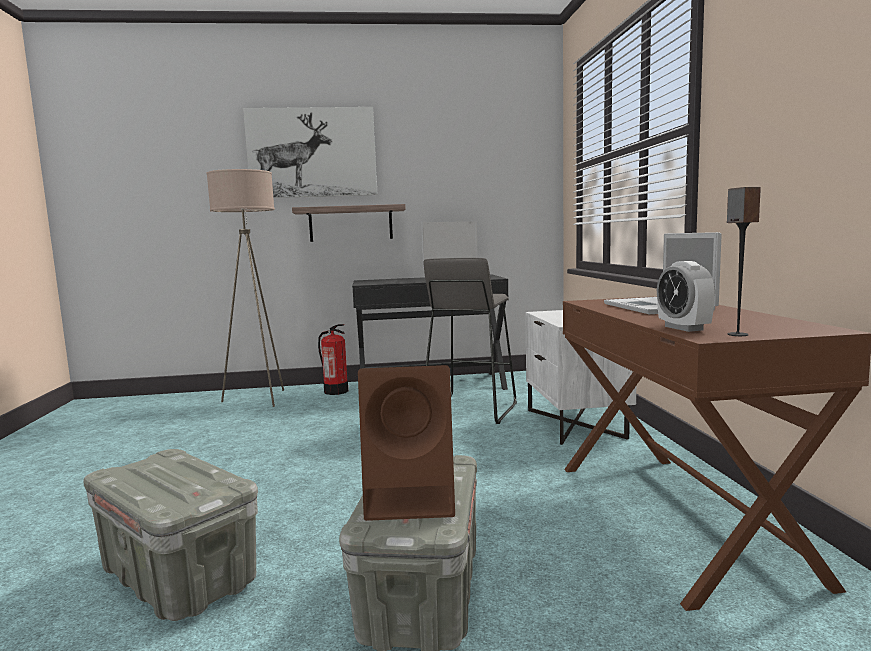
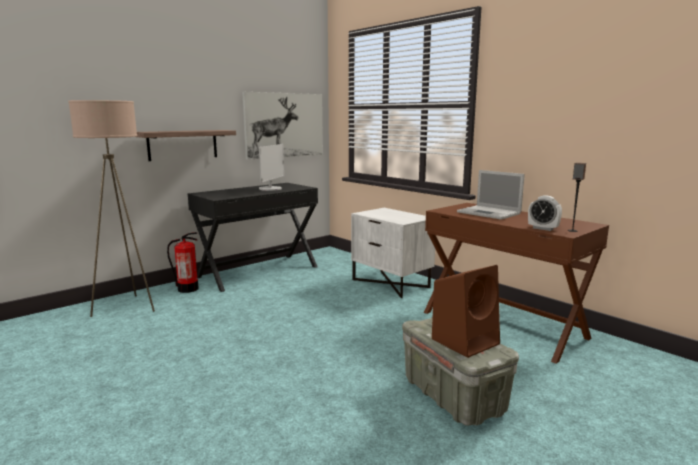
camera: 35 degrees left, 5 degrees up
grey storage box [83,449,258,621] -> none
picture [243,107,378,198] -> picture moved to [242,92,323,160]
grey stool [423,258,517,424] -> none

